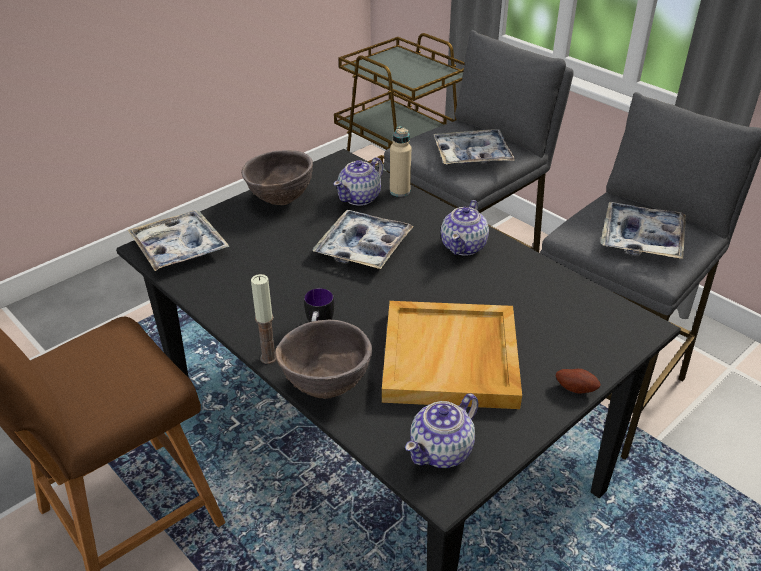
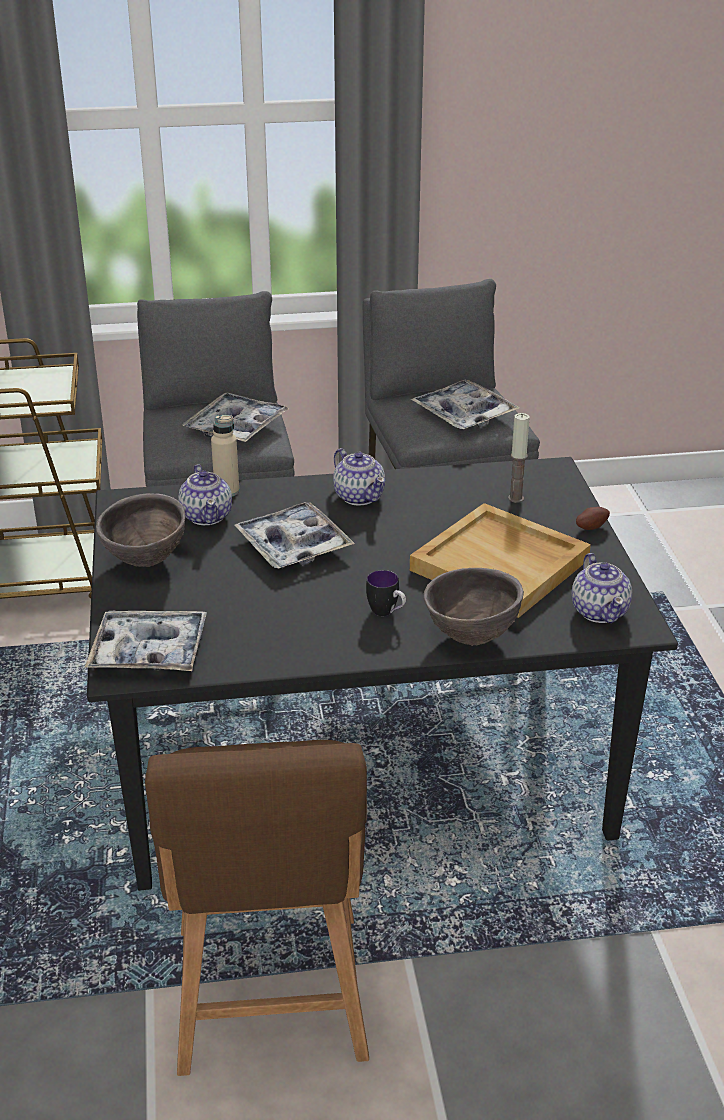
camera: 55 degrees left, 5 degrees down
candle [251,274,277,364] -> candle moved to [508,413,530,503]

